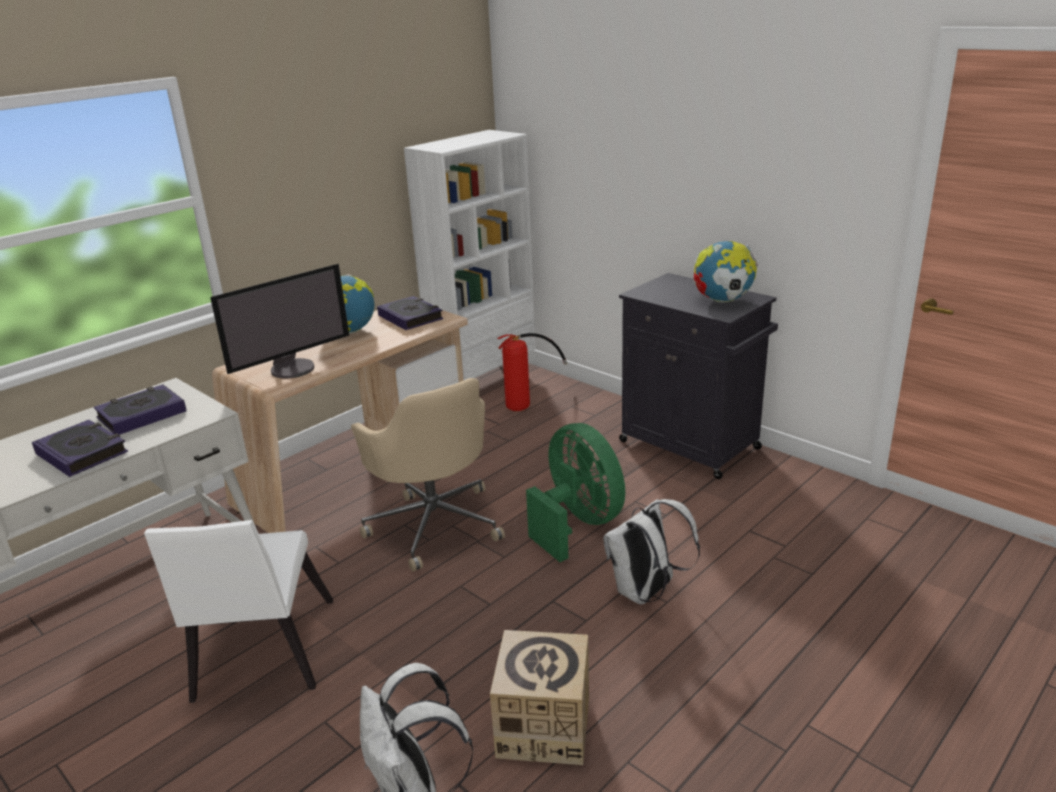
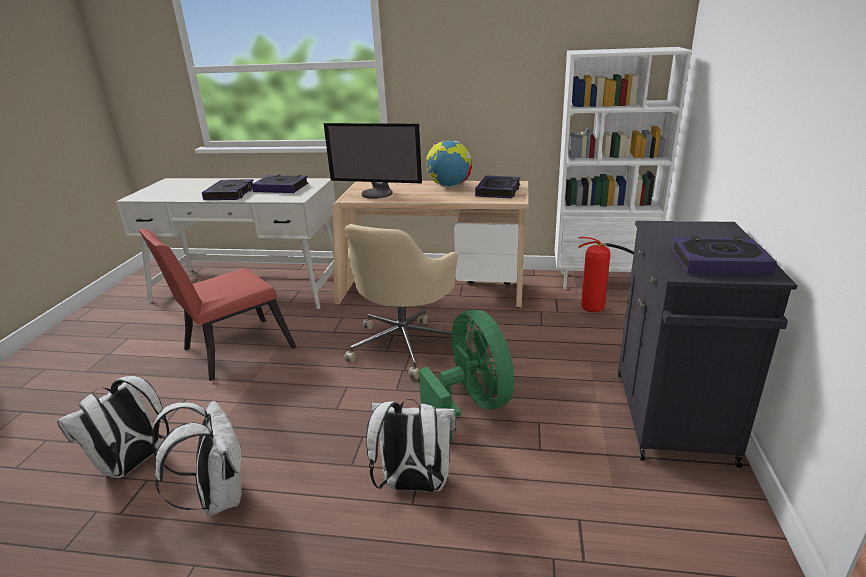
camera: 55 degrees right, 0 degrees up
white chair [144,520,333,703] -> red chair [138,229,296,381]
cardboard box [490,630,589,765] -> white backpack [152,401,242,516]
green fan [526,423,625,562] -> green fan turned 45 degrees counterclockwise [419,310,515,441]
globe [693,241,758,303] -> book [672,236,777,275]

